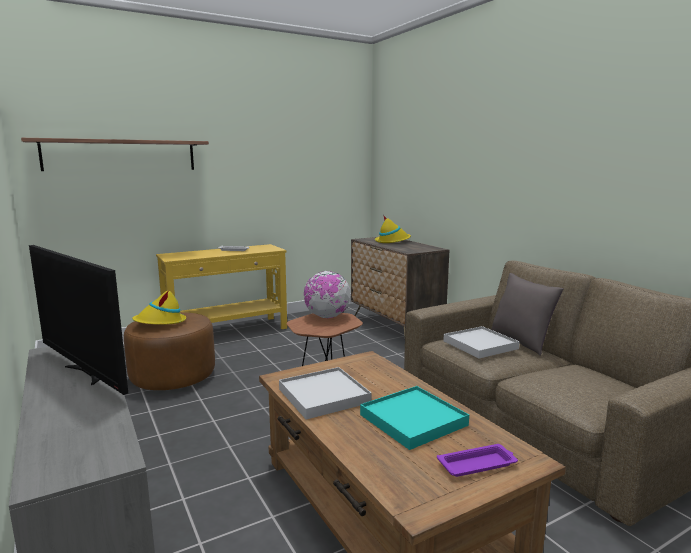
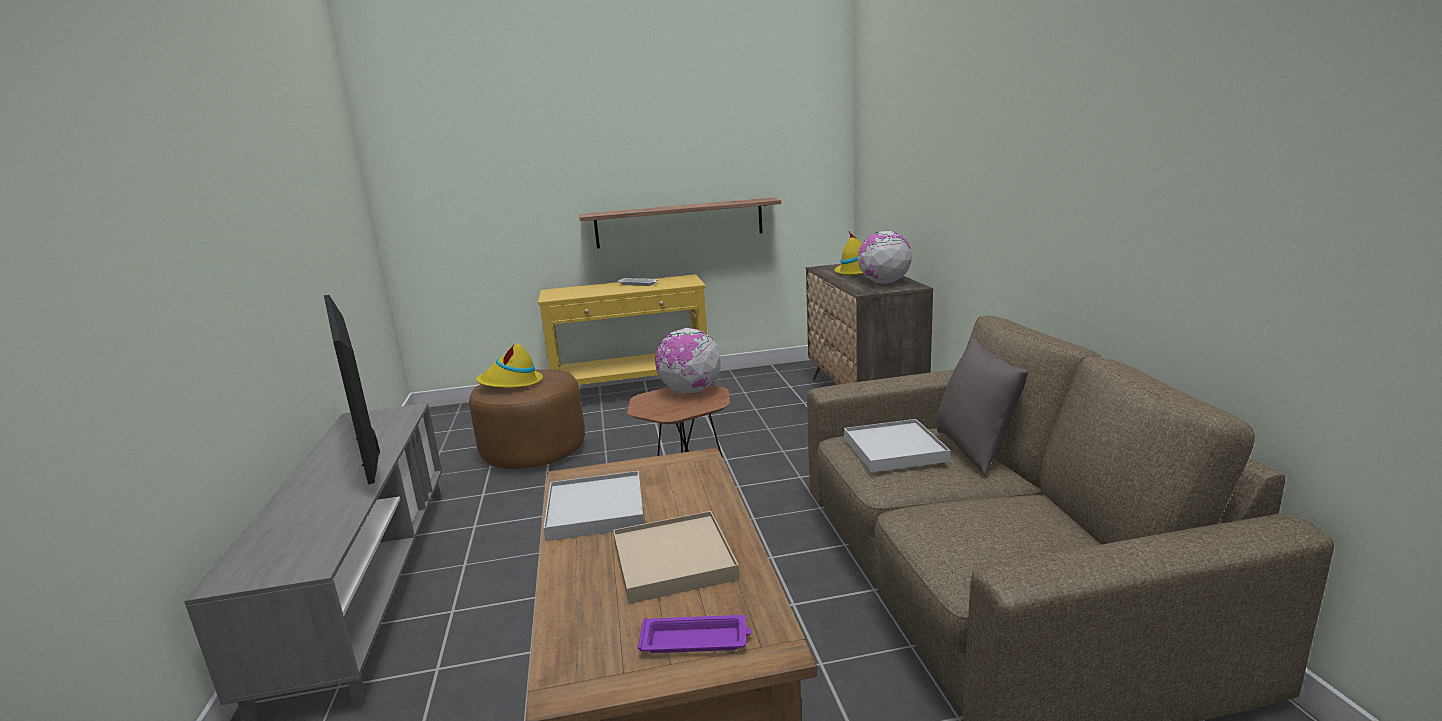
camera: 20 degrees right, 5 degrees up
shelf [21,138,209,171] -> shelf moved to [579,198,781,249]
turquoise tray [360,386,469,450] -> beige tray [613,511,740,604]
none -> globe [858,231,912,284]

